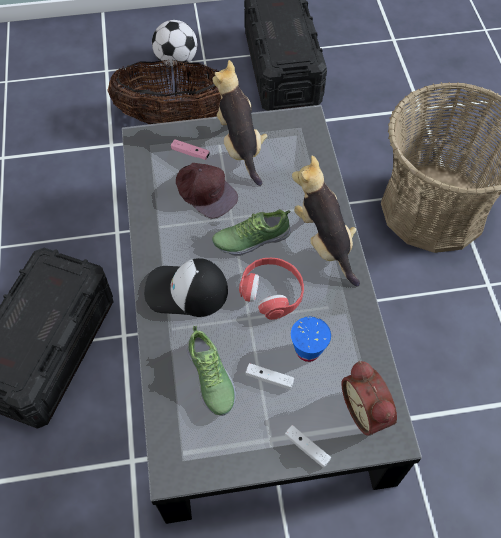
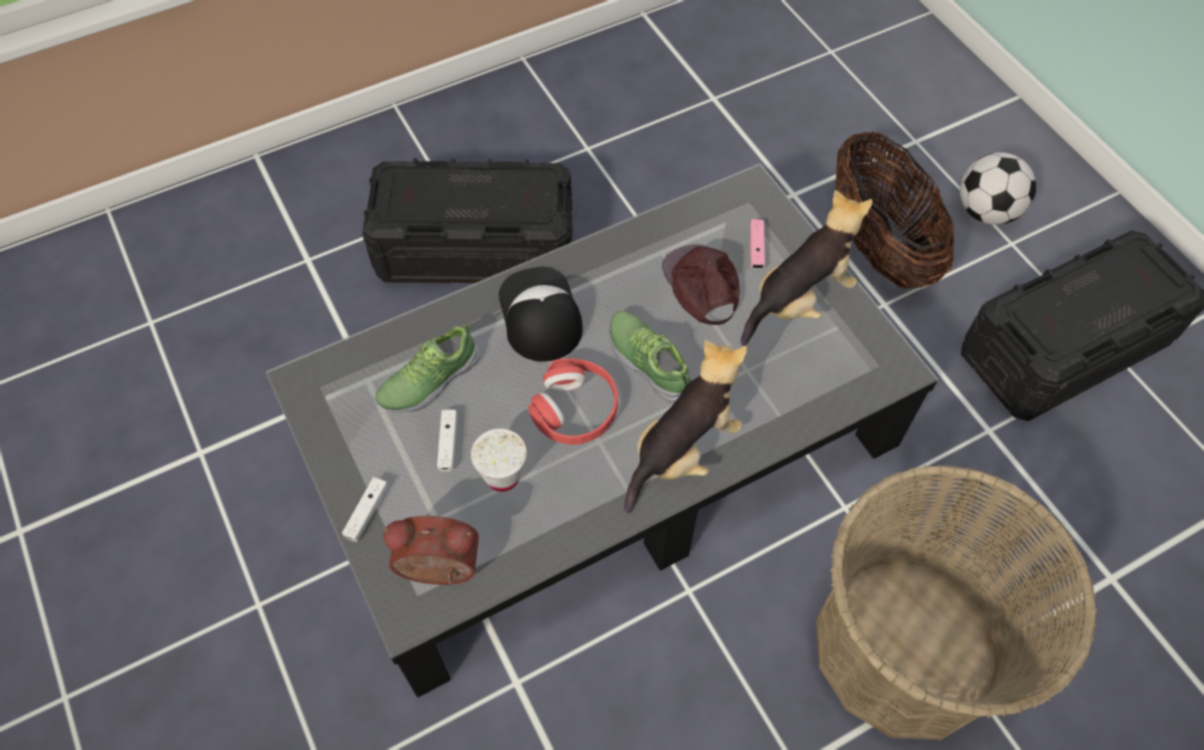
camera: 70 degrees right, 0 degrees up
brown cap [176,163,238,219] -> brown cap turned 135 degrees clockwise [662,244,740,325]
blue cup [291,317,331,362] -> white cup [471,429,527,492]
alarm clock [341,361,397,436] -> alarm clock turned 45 degrees clockwise [383,516,479,585]

